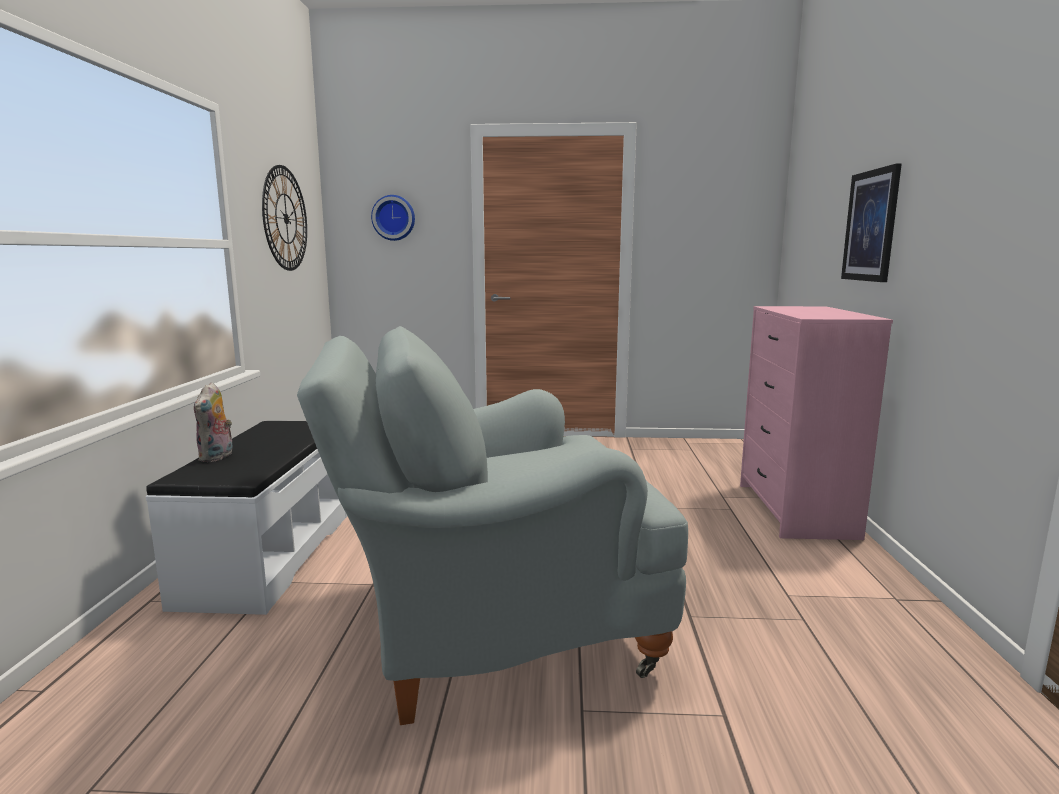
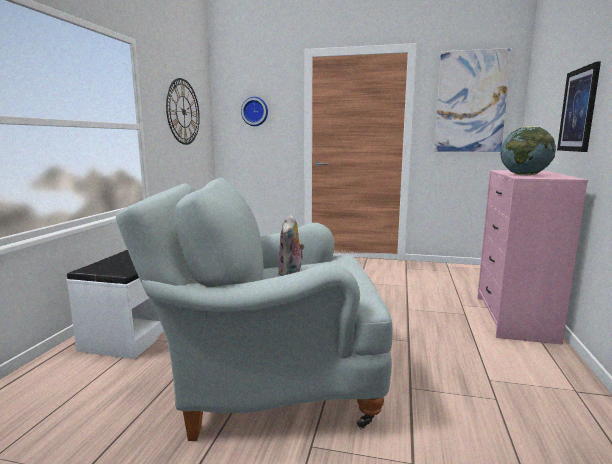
camera: 10 degrees right, 0 degrees up
plush toy [194,382,233,462] -> plush toy moved to [278,214,305,276]
none -> picture [434,48,512,152]
none -> globe [501,126,556,175]

